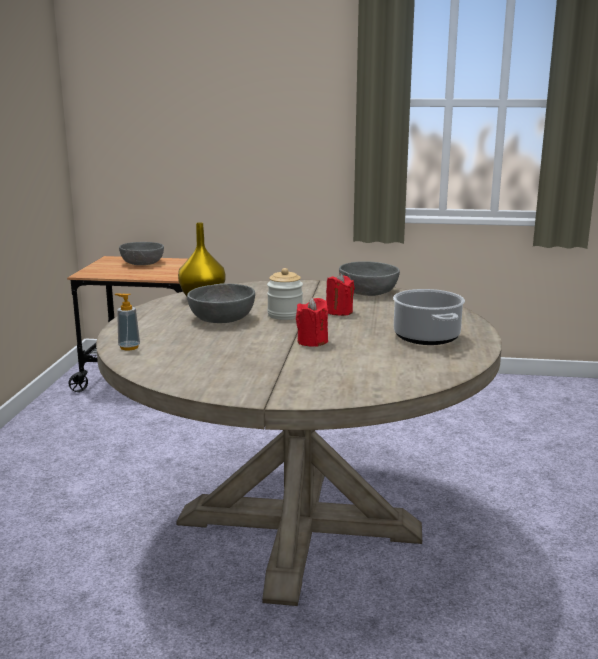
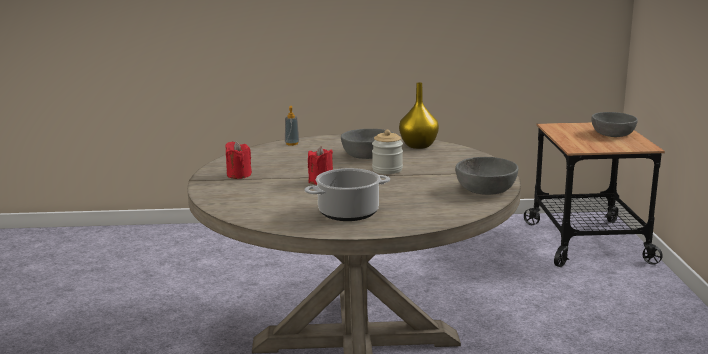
camera: 80 degrees right, 0 degrees up
red candle [326,273,355,316] -> red candle moved to [226,141,252,179]

